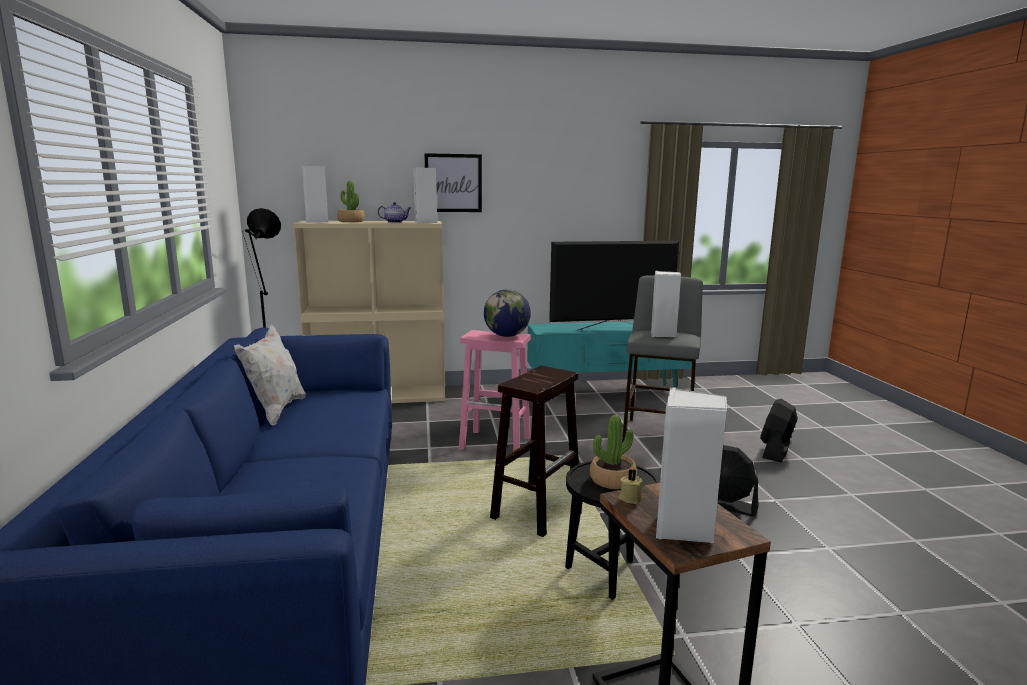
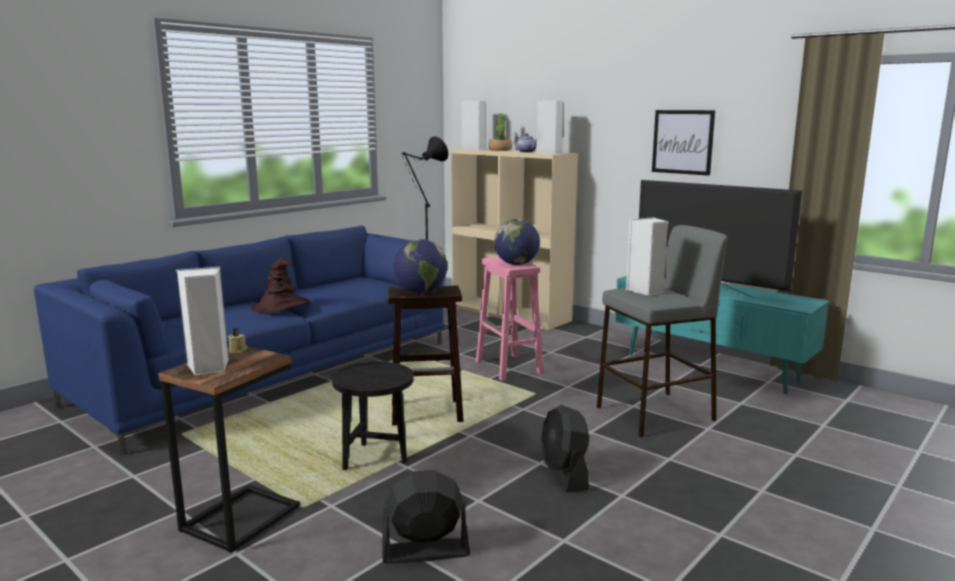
camera: 50 degrees right, 0 degrees up
white pillow [234,324,306,426] -> none
picture [424,153,482,212] -> picture moved to [652,110,715,176]
potted plant [590,415,637,489] -> none
black fan [760,399,798,462] -> black fan moved to [382,470,471,564]
none -> brown hat [250,258,311,313]
none -> globe [394,239,447,293]

